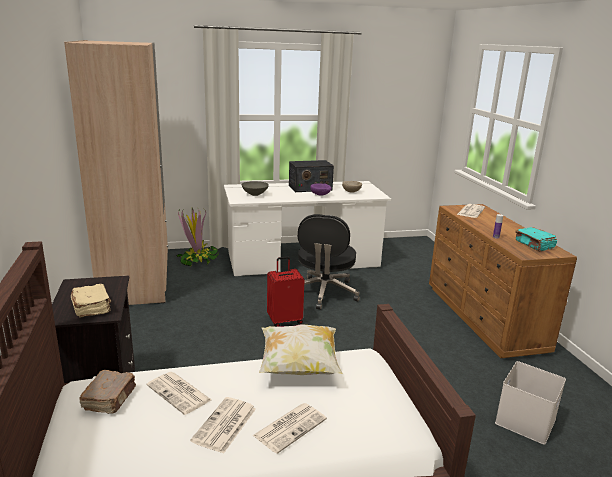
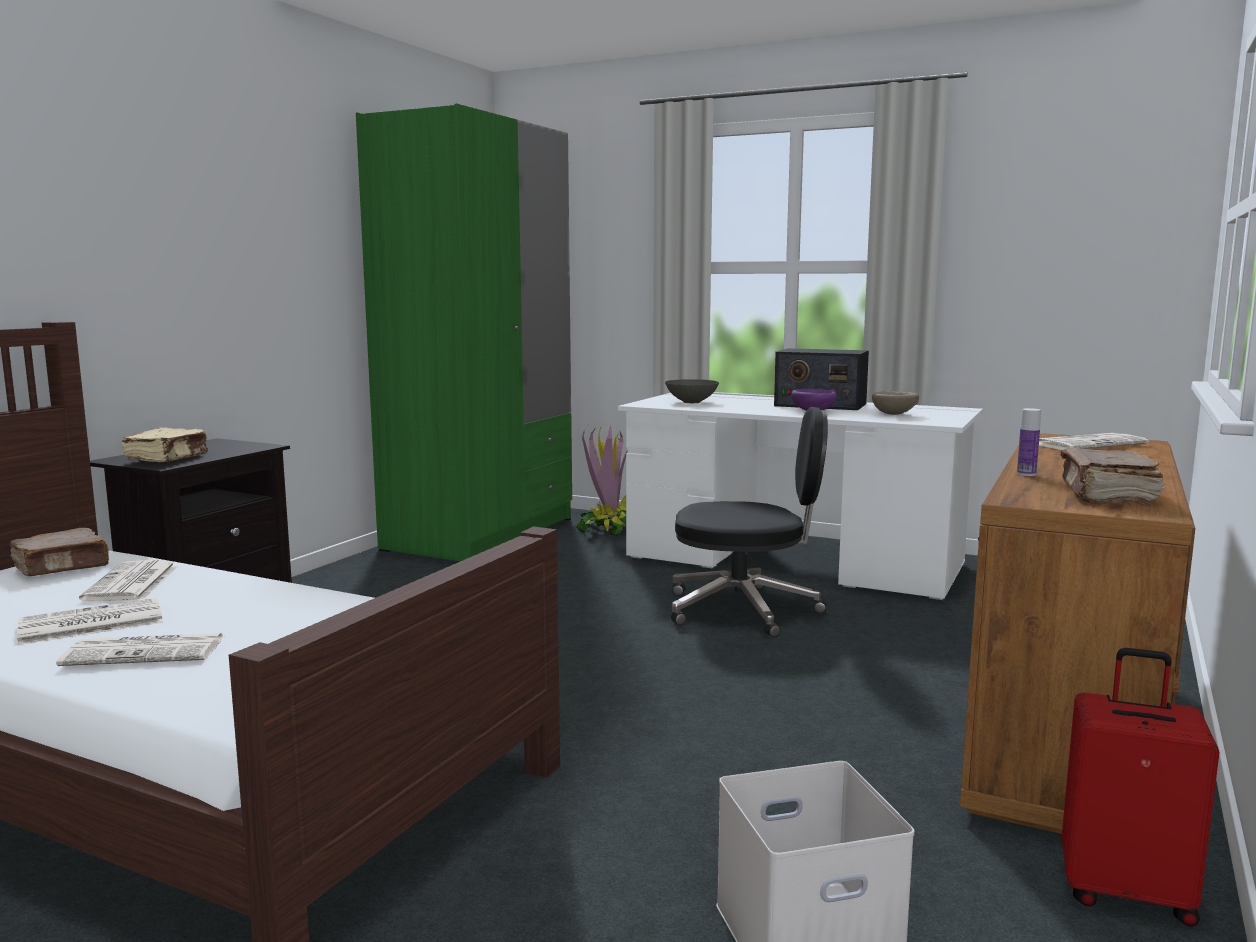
camera: 40 degrees right, 10 degrees down
beige wardrobe [64,40,168,305] -> green wardrobe [356,103,572,562]
pillow [259,325,343,375] -> none
red suitcase [267,256,304,327] -> red suitcase moved to [1062,648,1220,927]
black office chair [298,214,360,310] -> black office chair turned 135 degrees counterclockwise [671,407,828,637]
turquoise book [515,227,557,251] -> brown book [1061,448,1164,505]

